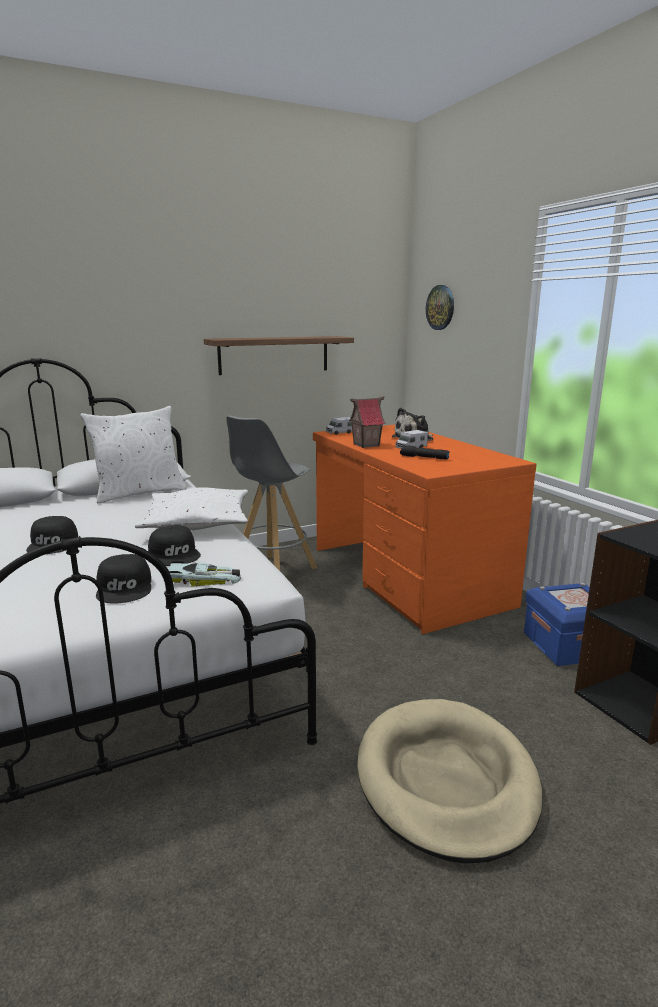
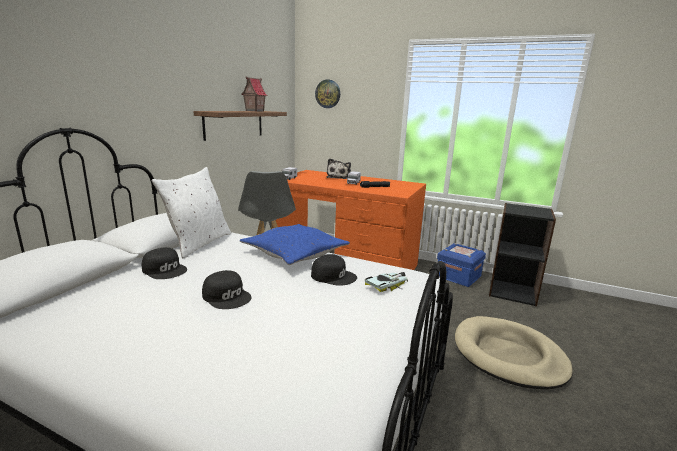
camera: 40 degrees left, 0 degrees up
black cap [96,554,151,603] -> black cap moved to [142,248,187,279]
white pillow [135,487,248,530] -> blue pillow [240,224,350,265]
toy house [349,396,386,448] -> toy house moved to [241,76,268,112]

